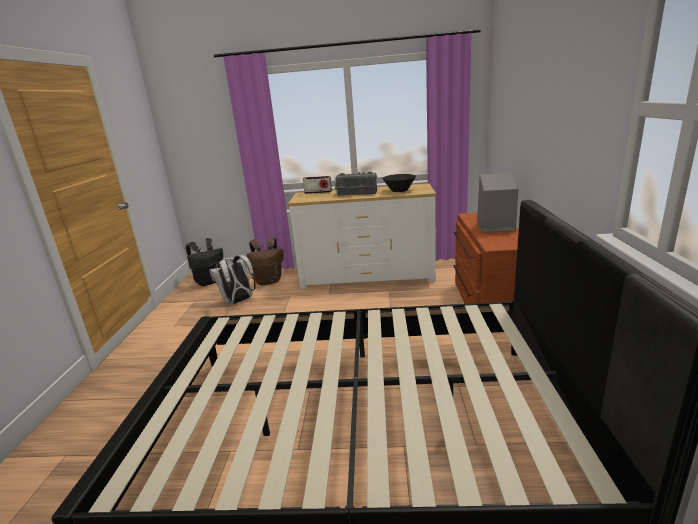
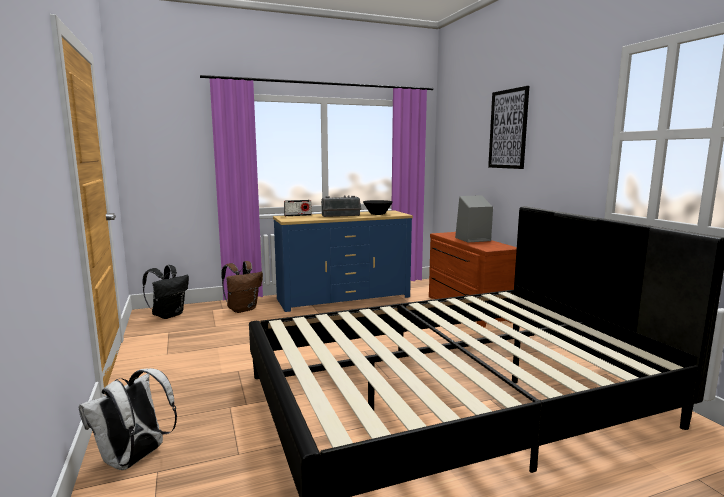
camera: 25 degrees left, 10 degrees down
white backpack [209,255,255,305] -> white backpack moved to [79,368,177,470]
white dresser [288,183,436,289] -> blue dresser [273,210,413,312]
none -> picture [488,86,529,169]

